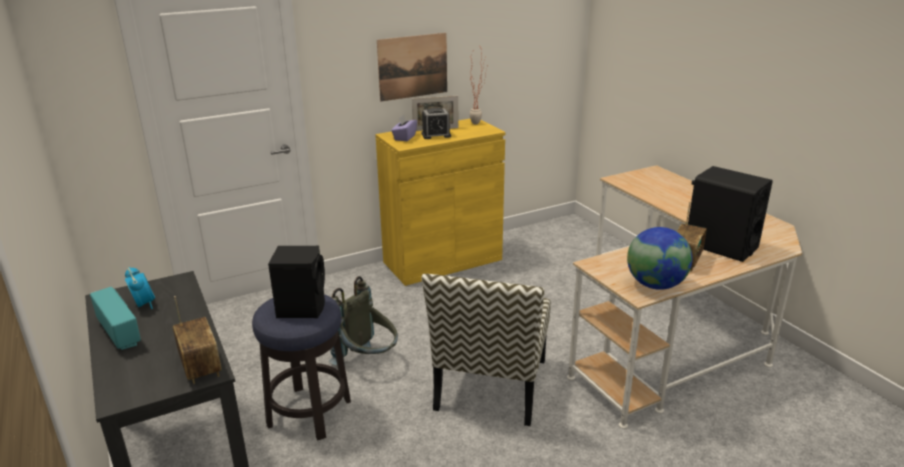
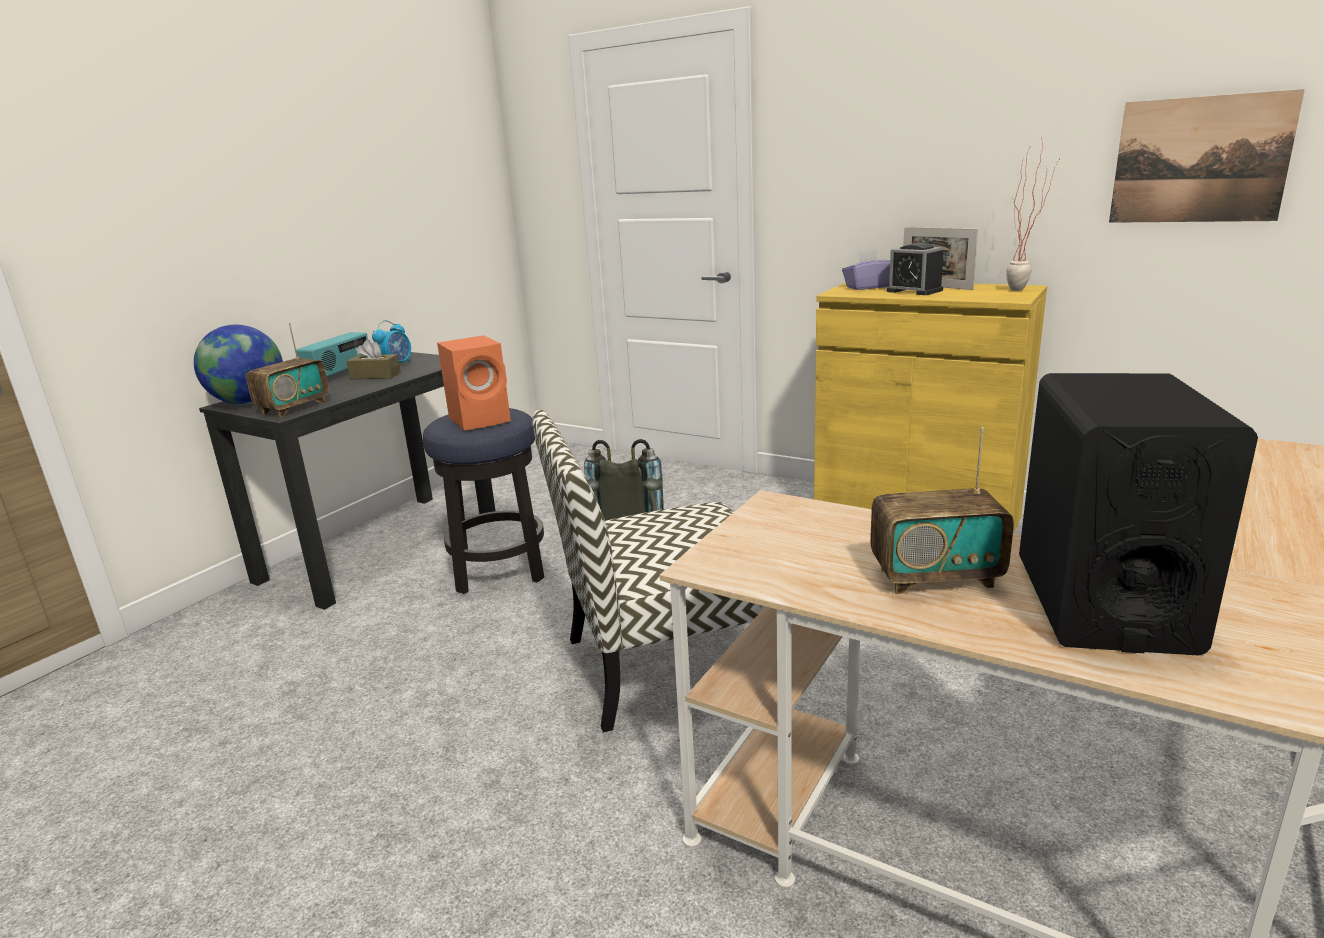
camera: 60 degrees right, 5 degrees down
black speaker [268,245,325,318] -> orange speaker [437,335,511,431]
picture [377,33,447,101] -> picture moved to [1109,89,1305,223]
globe [627,227,693,290] -> globe moved to [194,325,283,405]
none -> brown tissue box [347,339,401,379]

